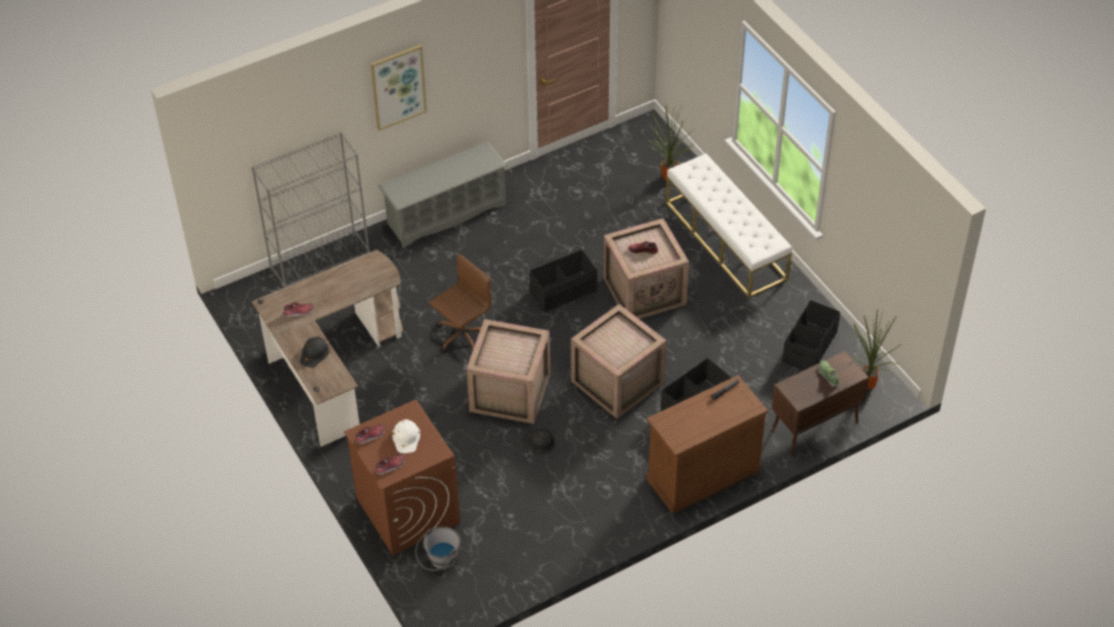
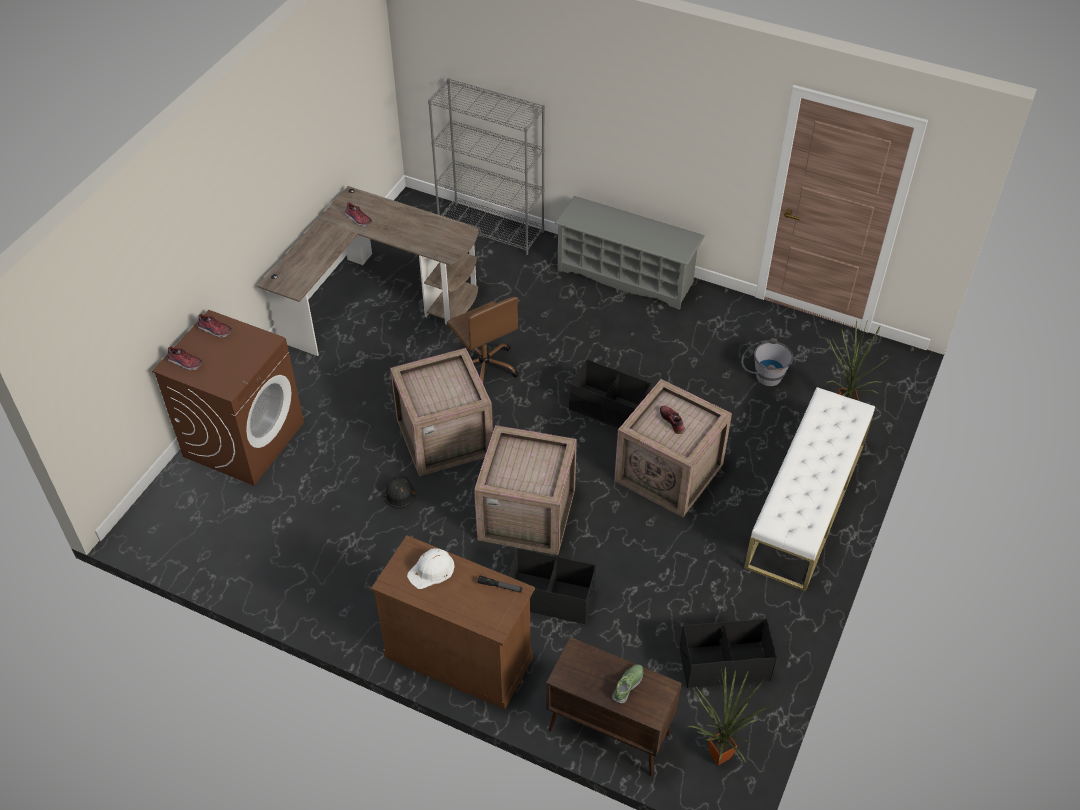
camera: 55 degrees right, 0 degrees up
black hard hat [300,337,330,368] -> none
picture [371,45,427,131] -> none
white hard hat [392,419,420,453] -> white hard hat moved to [407,548,455,589]
grey bucket [415,527,461,571] -> grey bucket moved to [741,338,793,386]
brown office chair [429,254,491,354] -> brown office chair turned 45 degrees clockwise [447,297,519,383]

